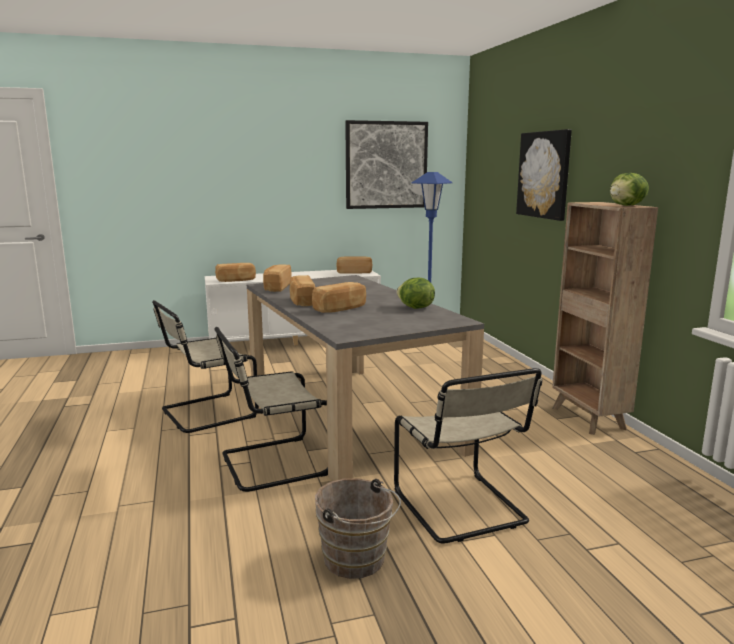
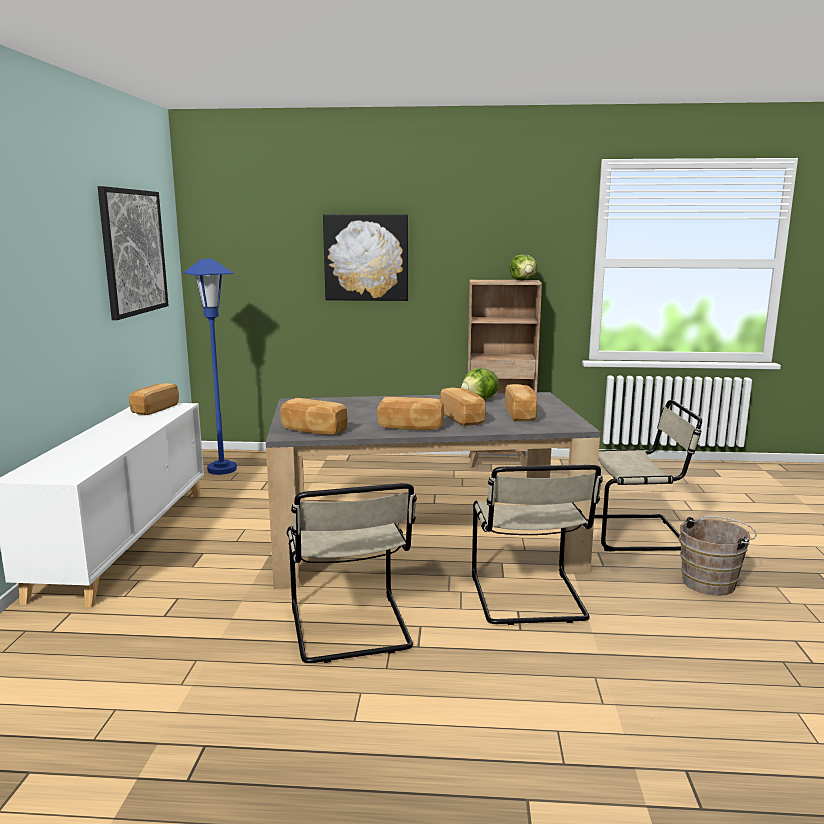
camera: 70 degrees left, 0 degrees up
bread [215,263,256,282] -> bread moved to [505,384,537,422]

